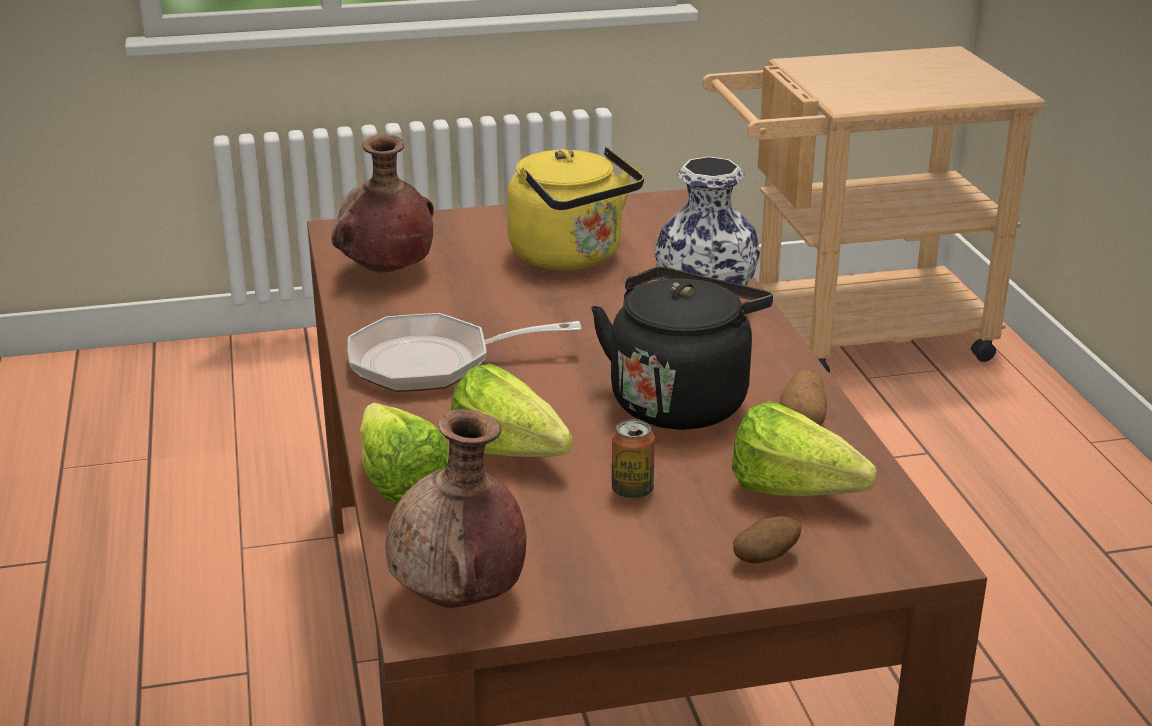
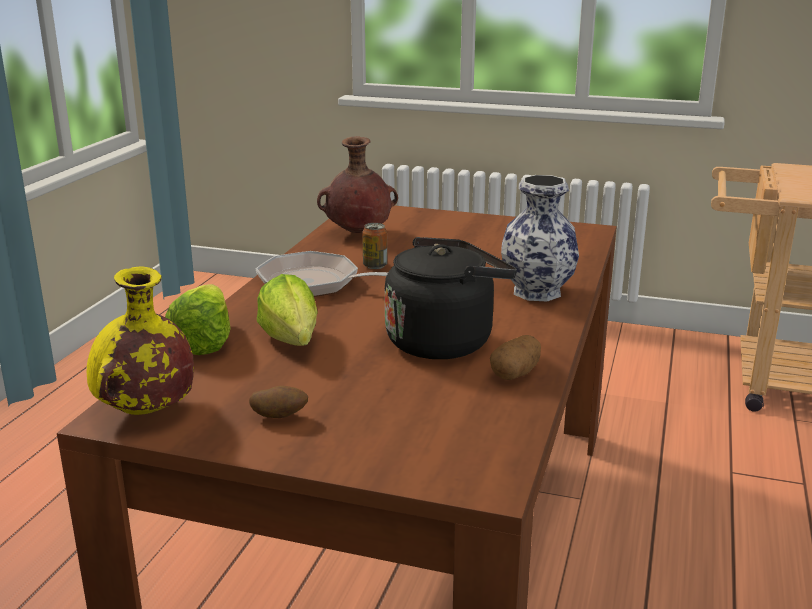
camera: 30 degrees right, 5 degrees down
brown vase [386,409,526,608] -> yellow vase [87,266,194,415]
yellow kettle [507,147,644,270] -> none
can [612,419,655,499] -> can moved to [362,223,387,269]
lettuce [732,401,877,496] -> none
potato [733,516,801,563] -> potato moved to [249,386,308,418]

